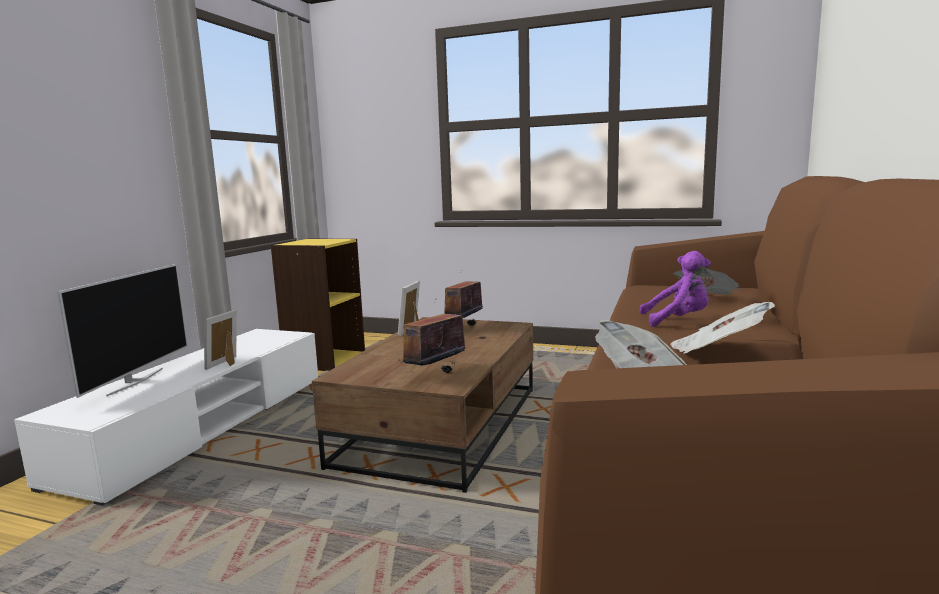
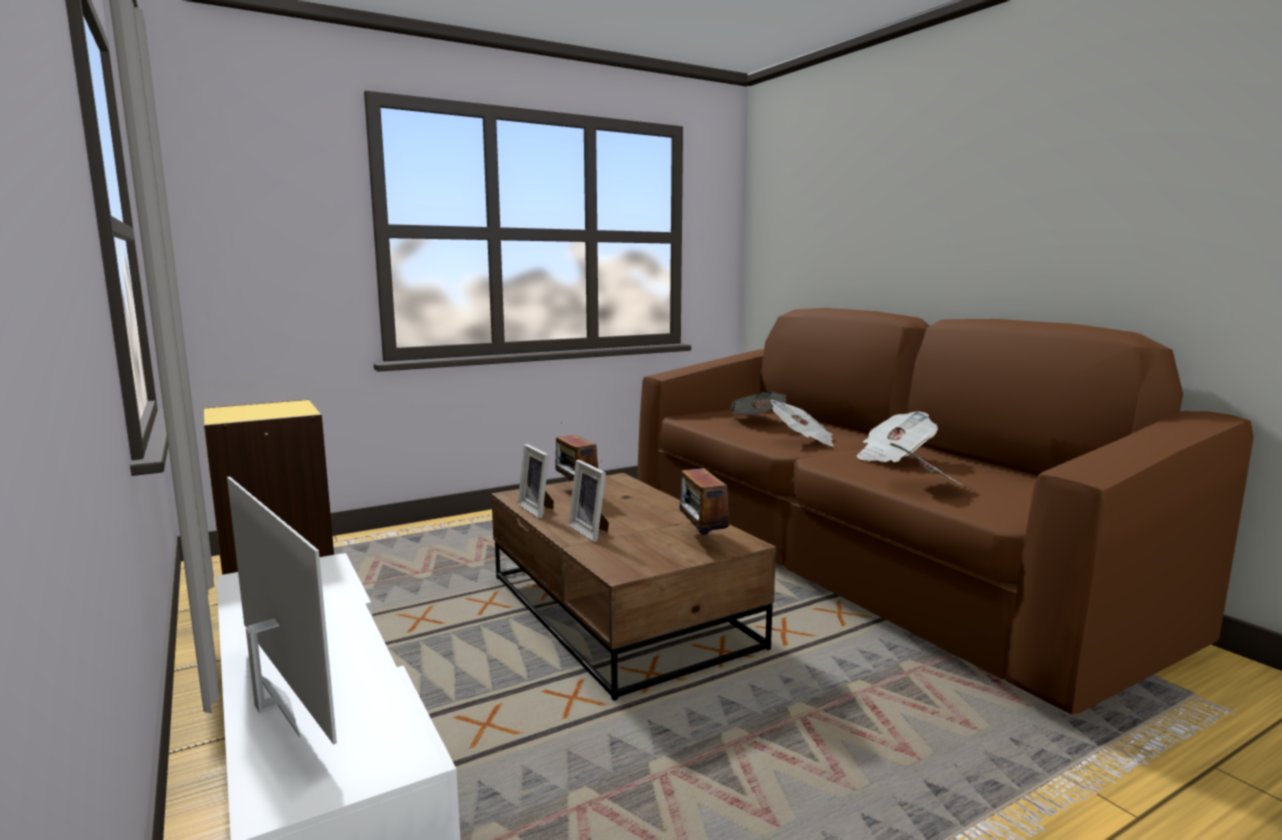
camera: 50 degrees left, 0 degrees up
picture frame [204,310,237,370] -> picture frame moved to [568,460,609,542]
purple plush toy [640,251,711,327] -> newspaper [770,400,834,447]

